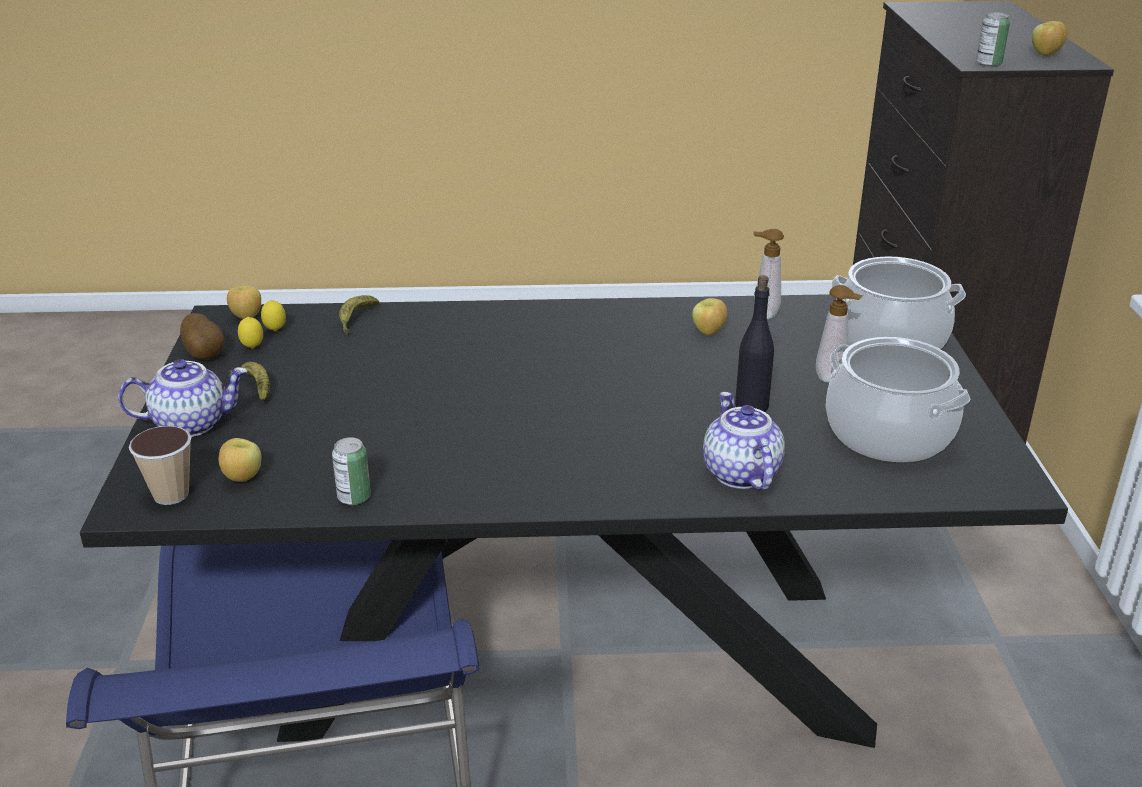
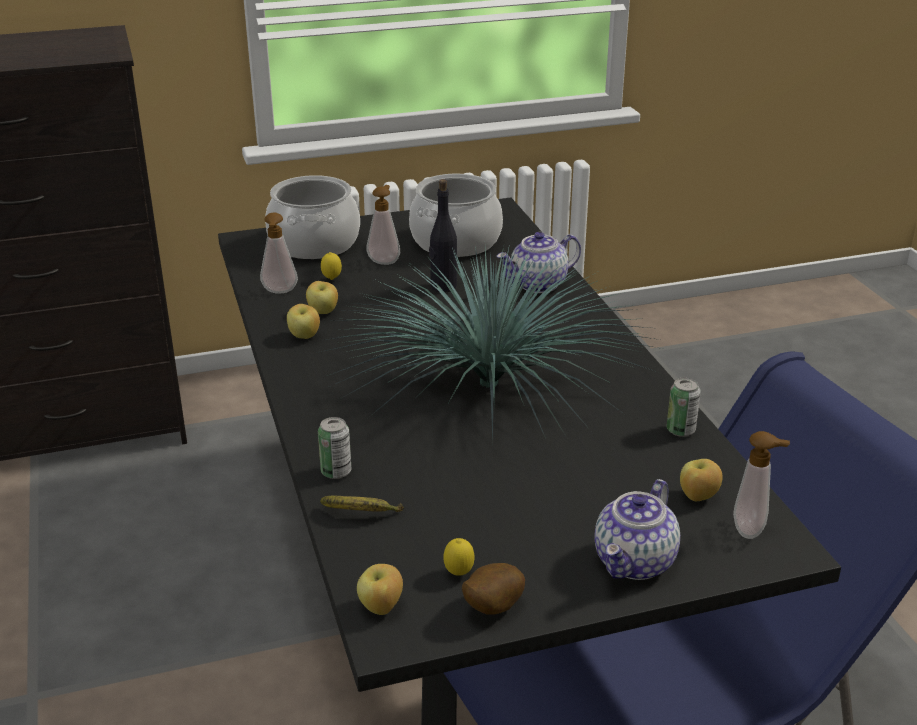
camera: 105 degrees left, 0 degrees up
teapot [118,359,247,437] -> teapot turned 120 degrees counterclockwise [594,479,680,580]
cup [129,426,191,505] -> soap dispenser [733,431,790,539]
banana [229,362,270,402] -> none
lemon [261,300,286,331] -> lemon moved to [321,252,342,280]
can [976,12,1010,67] -> can moved to [318,417,351,479]
apple [1032,21,1067,56] -> apple moved to [287,304,320,339]
none -> potted plant [319,246,662,443]

